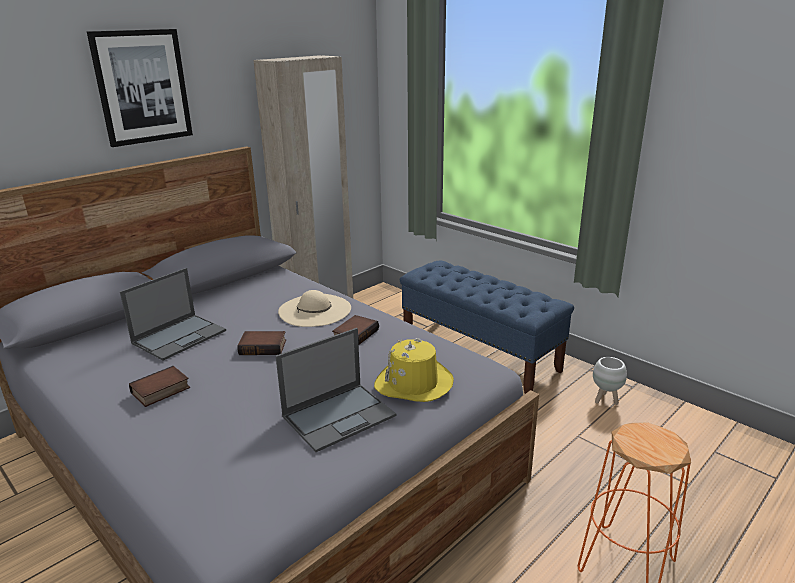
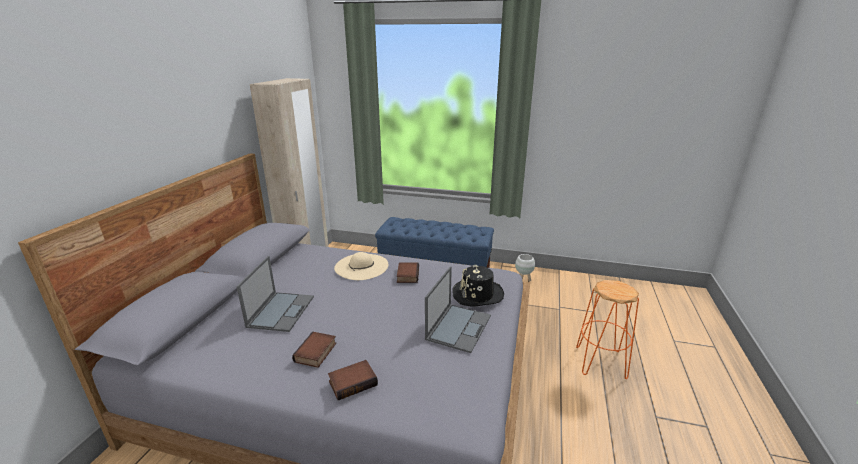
camera: 30 degrees left, 0 degrees up
picture [87,29,193,147] -> none
book [237,331,286,355] -> book moved to [328,360,378,400]
yellow hat [374,338,454,402] -> black hat [453,265,504,306]

